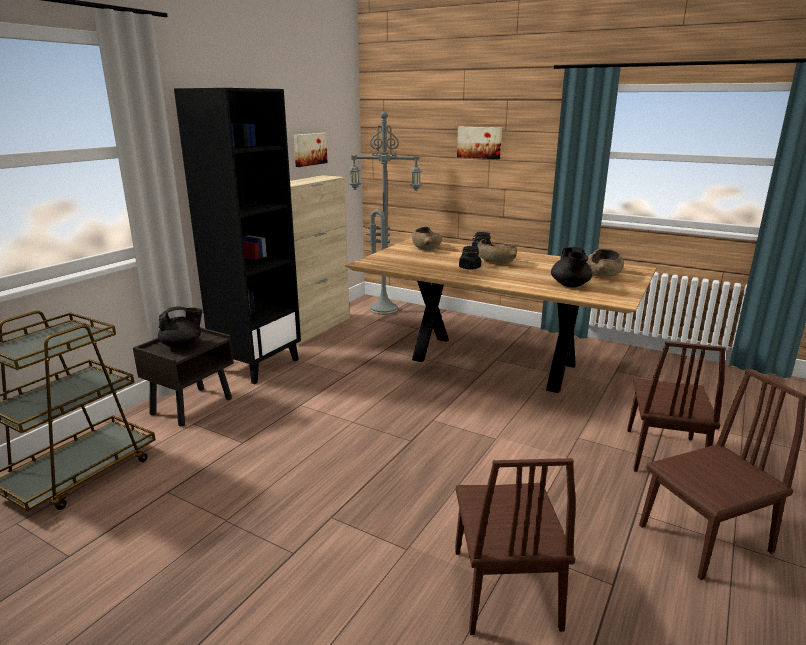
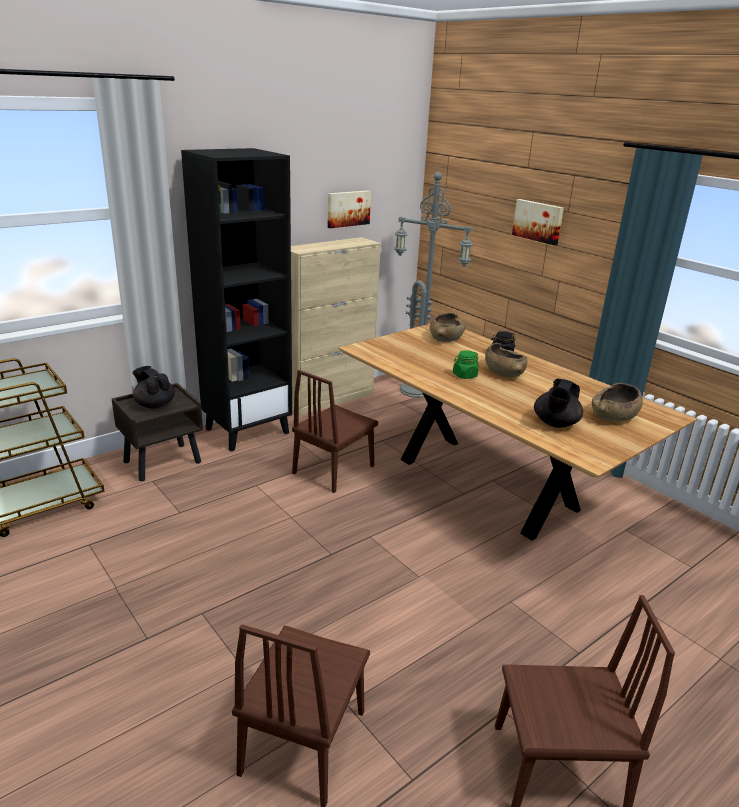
camera: 20 degrees right, 5 degrees up
black teapot [158,307,203,348] -> black teapot turned 135 degrees counterclockwise [132,366,175,409]
black jar [459,246,481,270] -> green jar [453,350,479,379]
brown chair [627,341,726,472] -> brown chair moved to [292,370,378,493]

